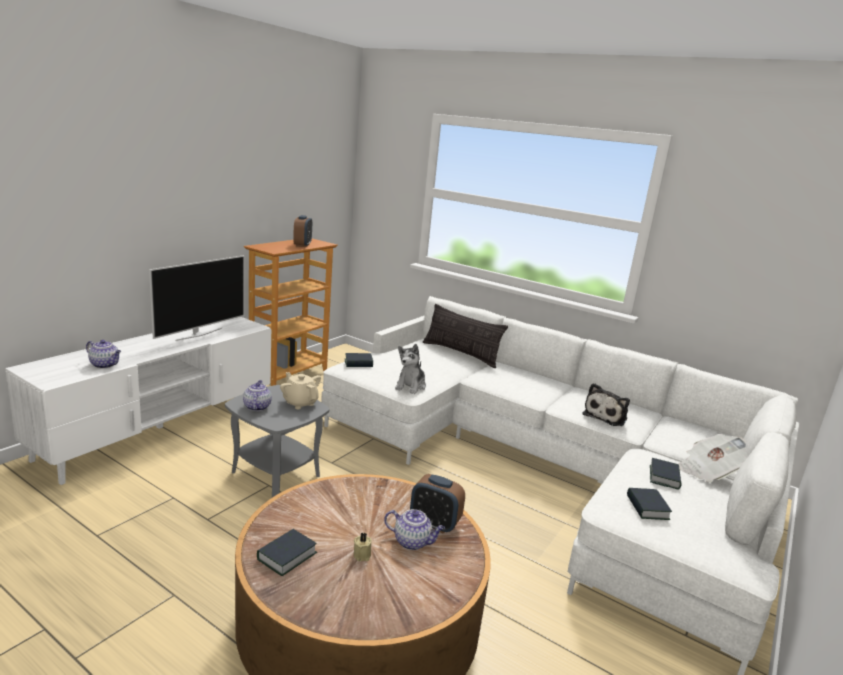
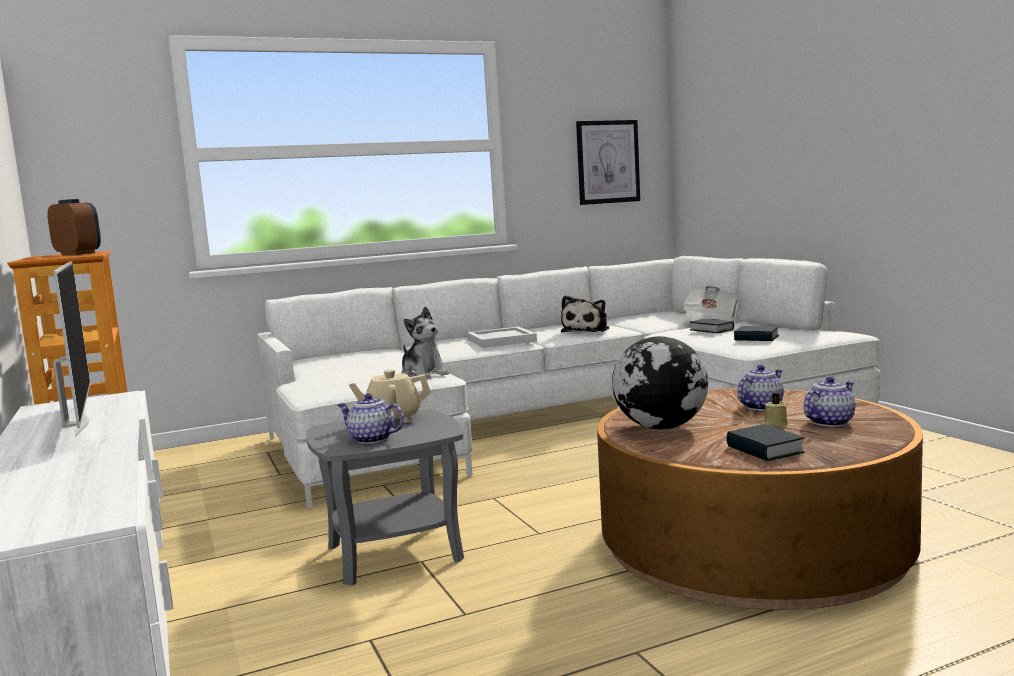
camera: 55 degrees left, 10 degrees down
teapot [86,340,121,368] -> teapot moved to [804,376,856,427]
book [345,353,373,367] -> none
alarm clock [410,474,465,534] -> none
pillow [423,304,508,368] -> none
plush toy [582,383,630,426] -> plush toy turned 45 degrees clockwise [561,295,609,332]
none -> white tray [467,327,537,348]
none -> picture [576,120,640,205]
none -> globe [612,336,708,429]

